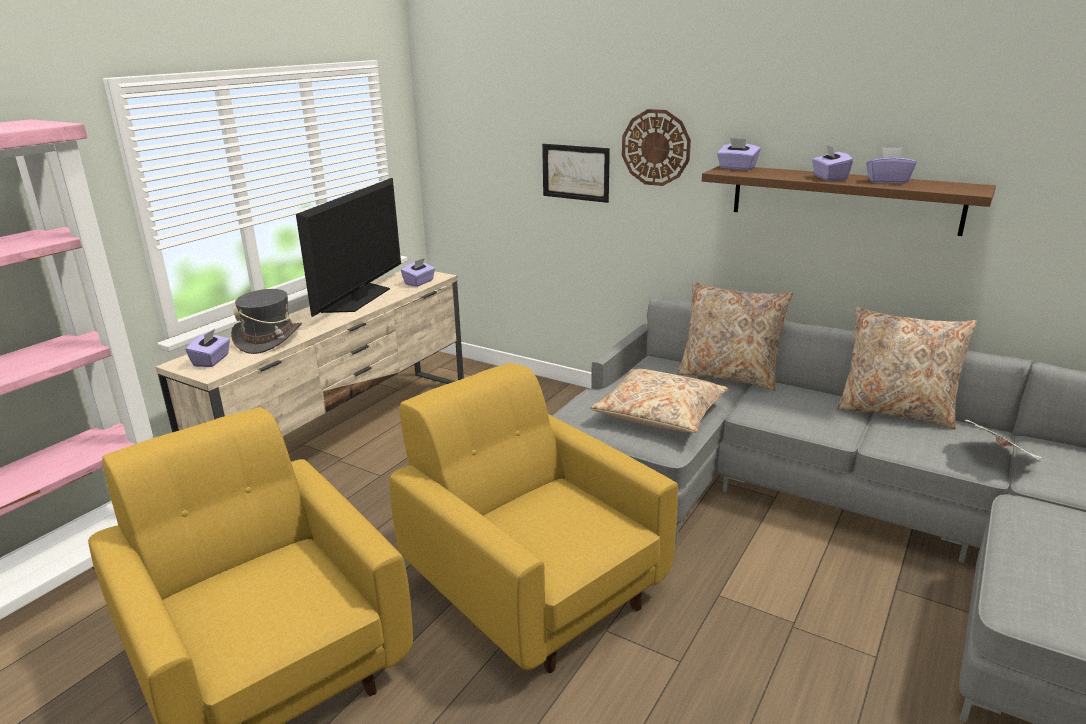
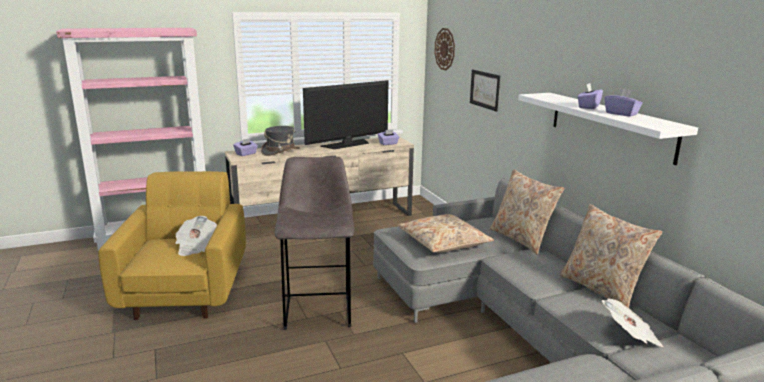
camera: 35 degrees right, 5 degrees down
yellow armchair [390,363,678,673] -> grey stool [275,157,354,330]
wall clock [622,109,691,186] -> wall clock moved to [434,28,455,70]
brown shelf [702,166,996,236] -> white shelf [518,93,698,165]
purple tissue box [717,138,761,170] -> none
none -> newspaper [175,216,217,256]

